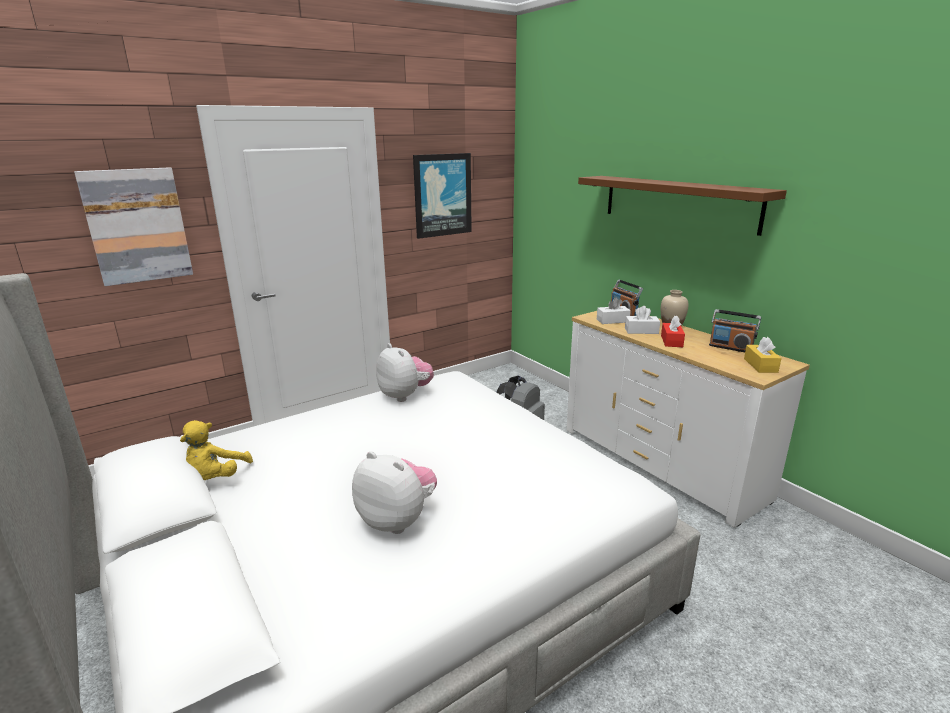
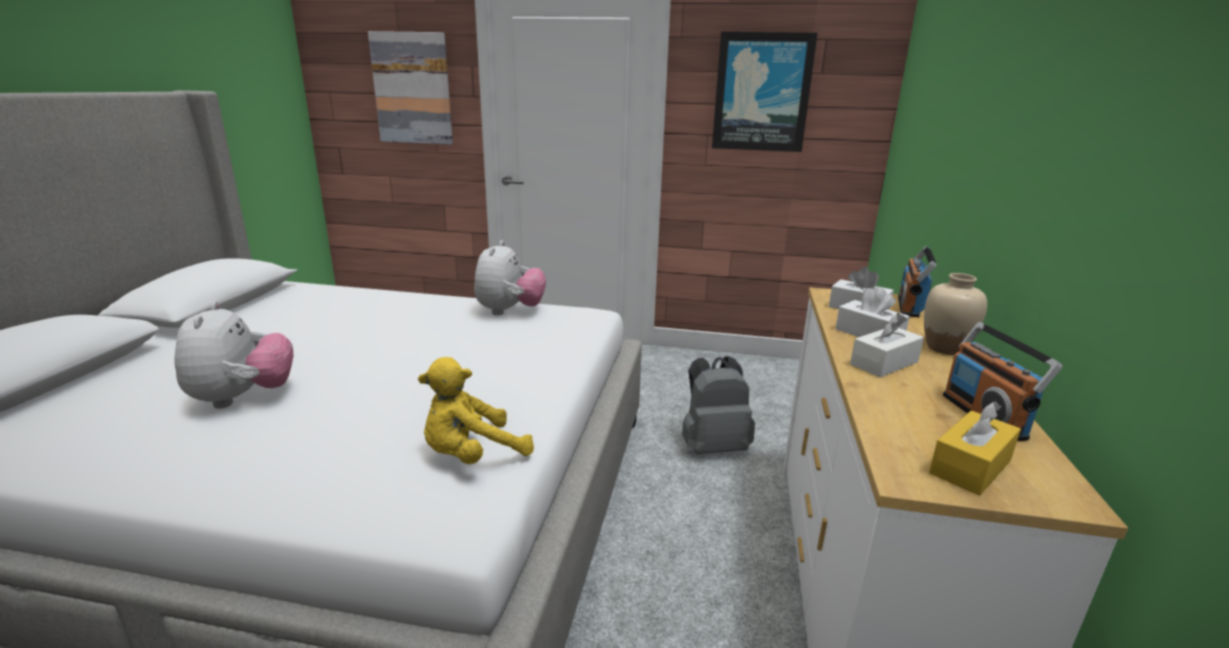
camera: 45 degrees right, 0 degrees up
yellow plush toy [180,420,253,480] -> yellow plush toy moved to [418,357,534,464]
brown shelf [578,176,787,236] -> none
red tissue box [661,315,685,347] -> white tissue box [850,312,924,377]

